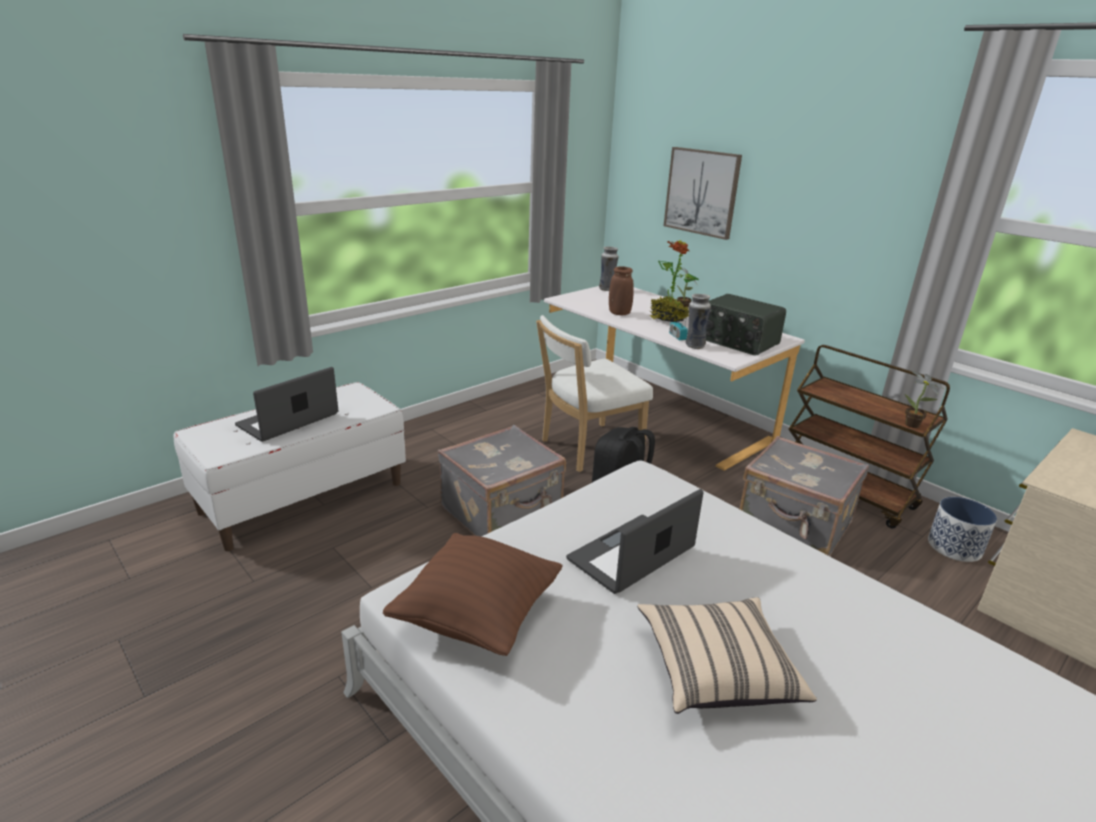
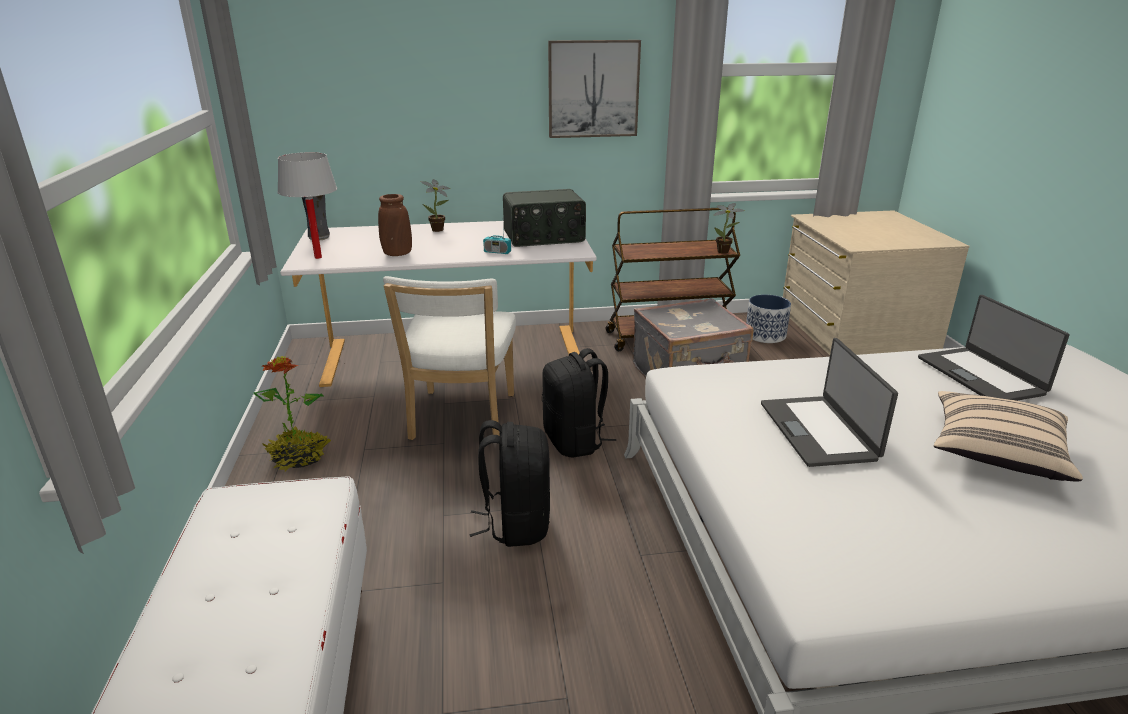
camera: 55 degrees left, 0 degrees up
laptop [235,367,338,442] -> laptop moved to [918,295,1070,401]
brown pillow [383,533,563,656] -> none
grey suitcase [438,425,566,536] -> black backpack [469,420,550,547]
potted plant [650,240,699,322] -> potted plant moved to [253,356,331,471]
picture [664,147,742,240] -> picture moved to [548,40,641,138]
vase [685,294,711,349] -> none
none -> white table lamp [278,152,337,259]

